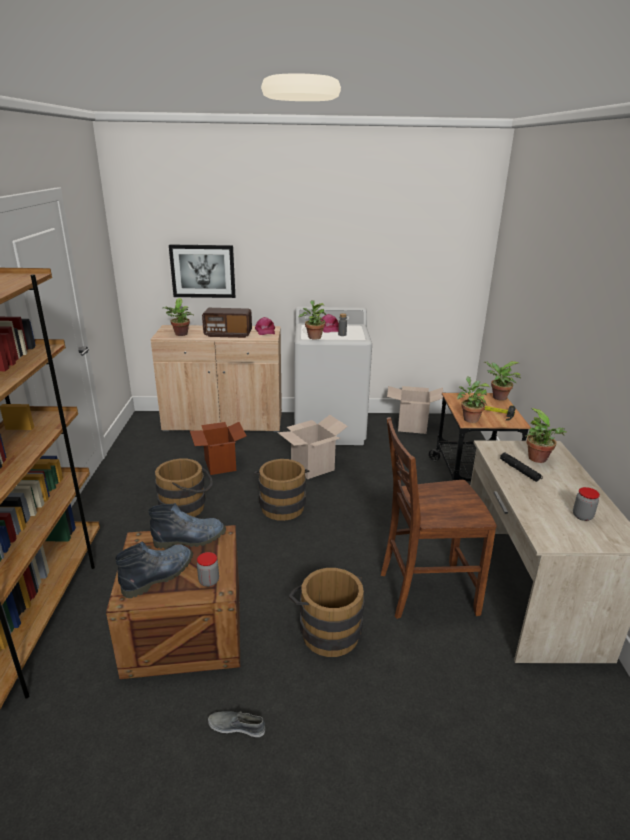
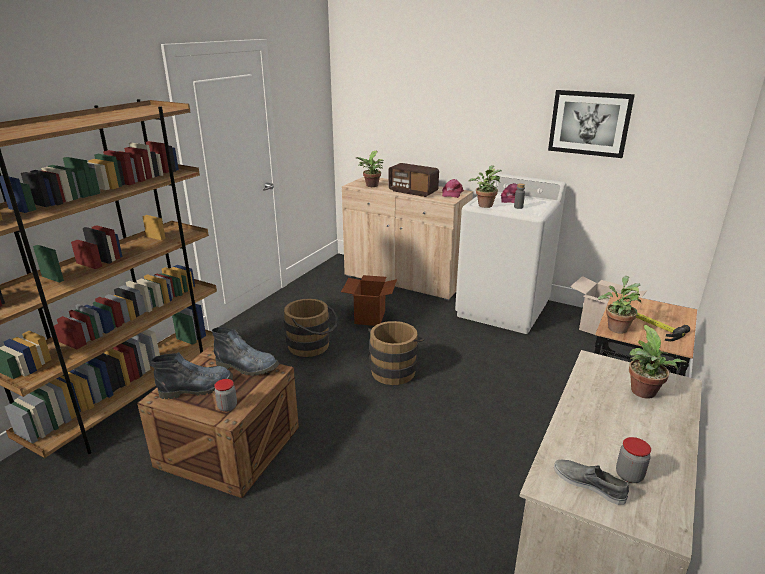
camera: 30 degrees right, 0 degrees up
picture [169,244,235,298] -> picture moved to [548,90,635,158]
grey shoe [208,711,265,737] -> grey shoe moved to [554,460,629,505]
cardboard box [277,415,348,479] -> none
brown bucket [289,568,364,657] -> none
brown chair [381,417,497,619] -> none
potted plant [485,361,521,401] -> none
black flashlight [500,453,543,482] -> none

